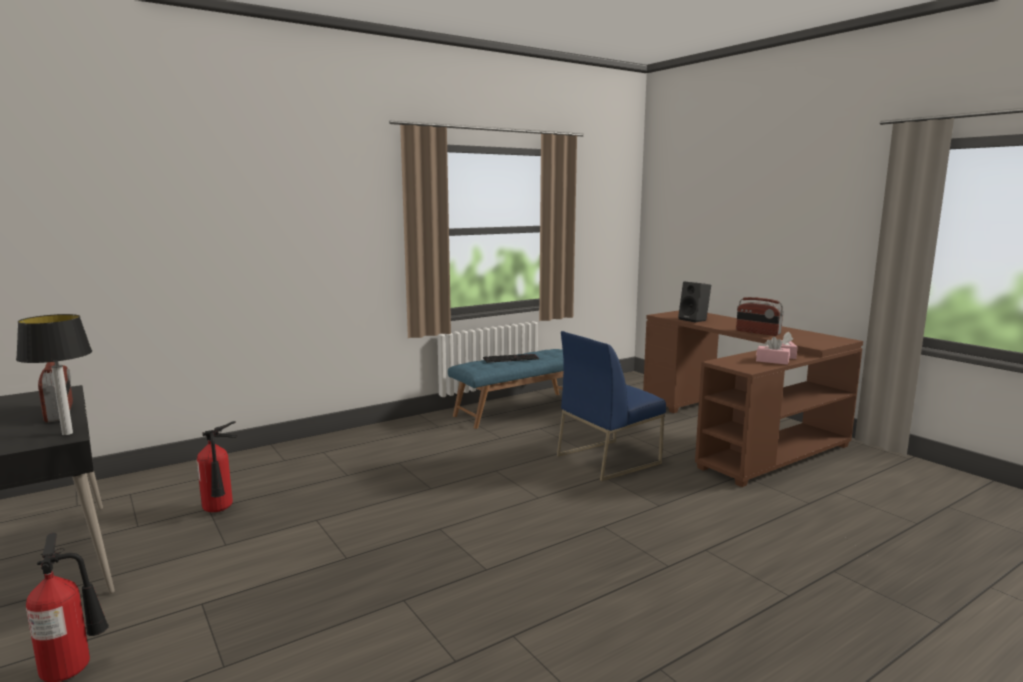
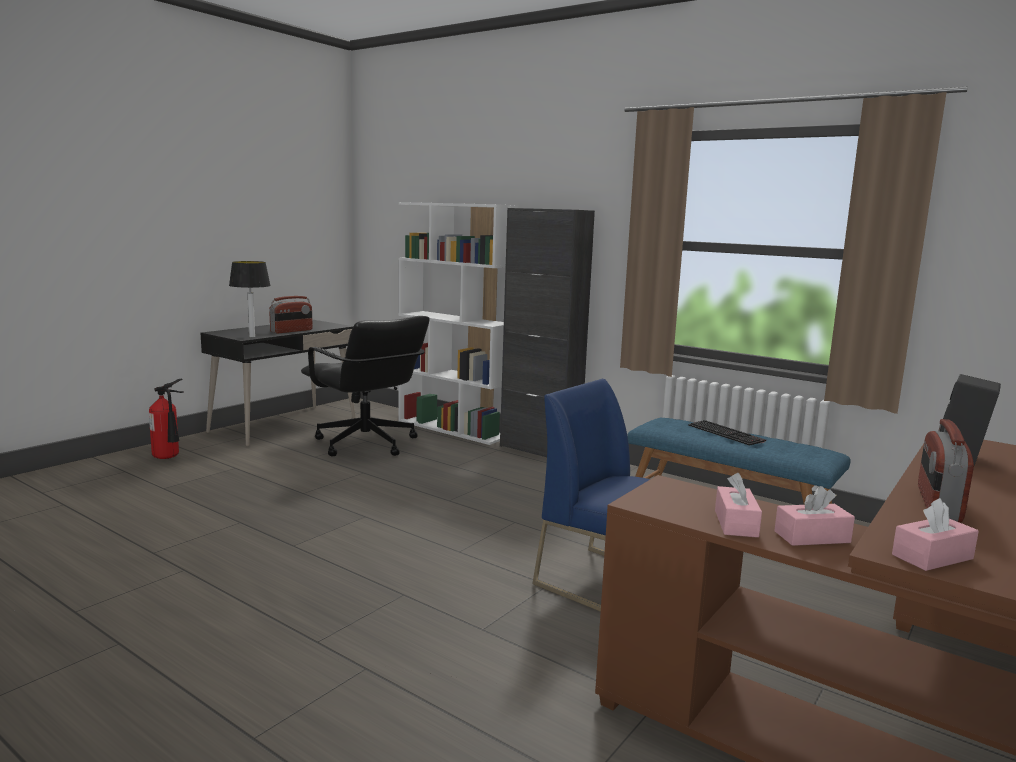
camera: 70 degrees right, 0 degrees up
fire extinguisher [197,421,237,512] -> black office chair [301,316,430,456]
none -> white bookcase [398,202,518,445]
none -> black cabinet [500,208,595,457]
none -> pink tissue box [892,498,979,571]

